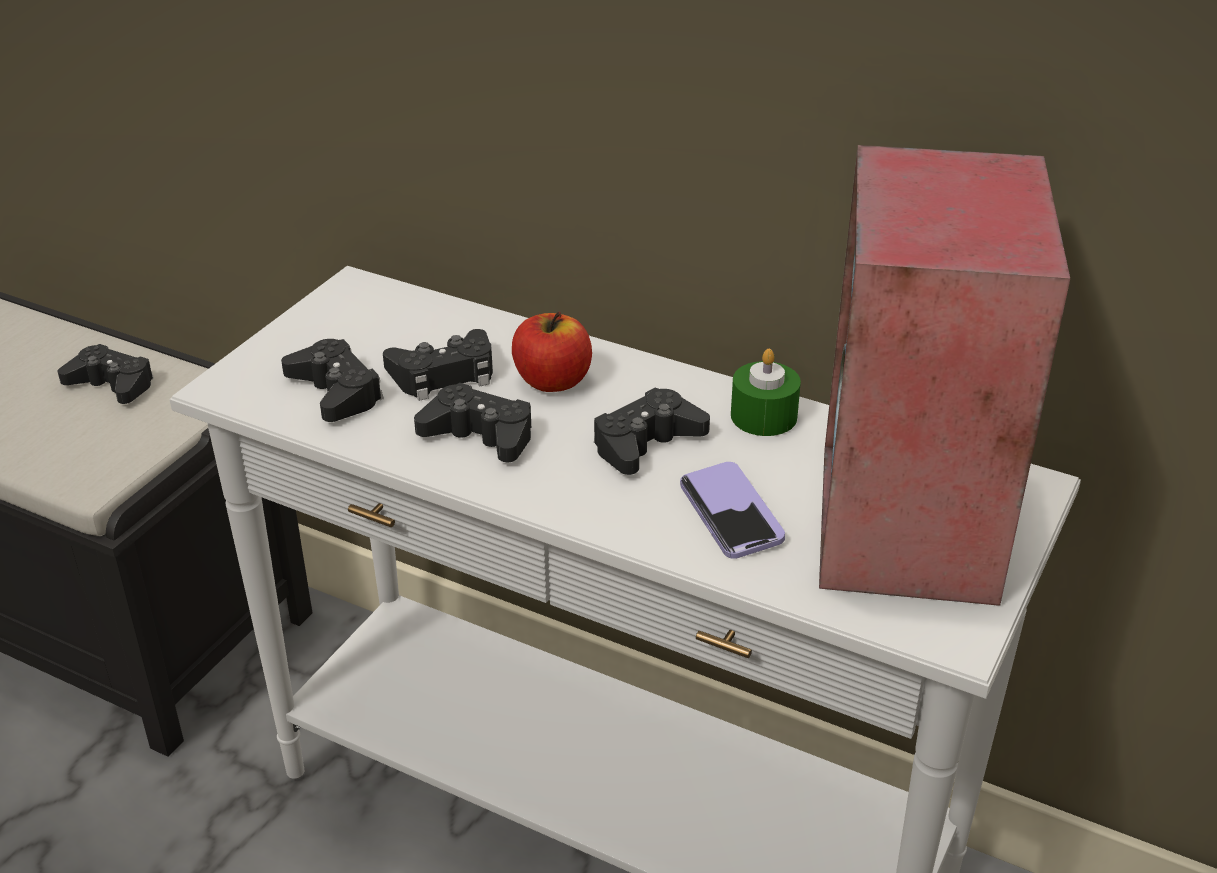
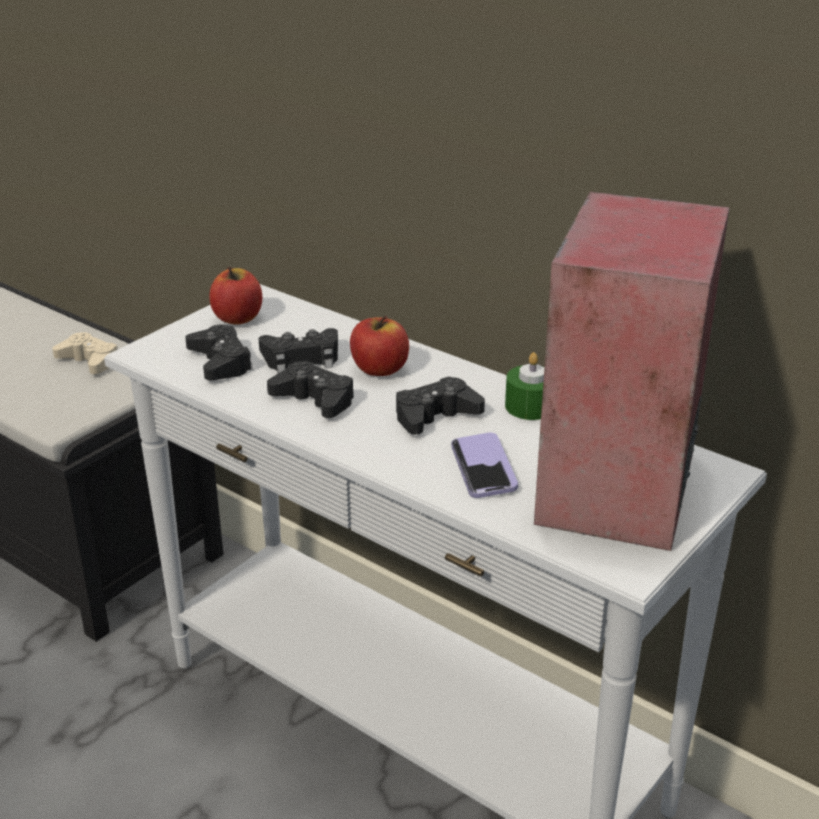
camera: 10 degrees right, 5 degrees down
black game controller [57,344,154,404] -> beige game controller [52,332,118,374]
none -> apple [210,267,262,325]

